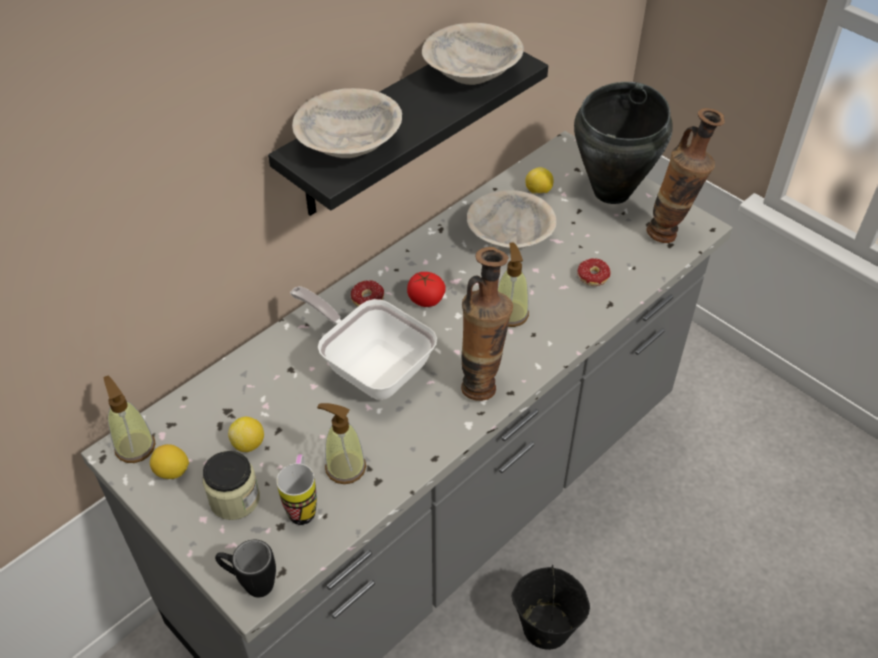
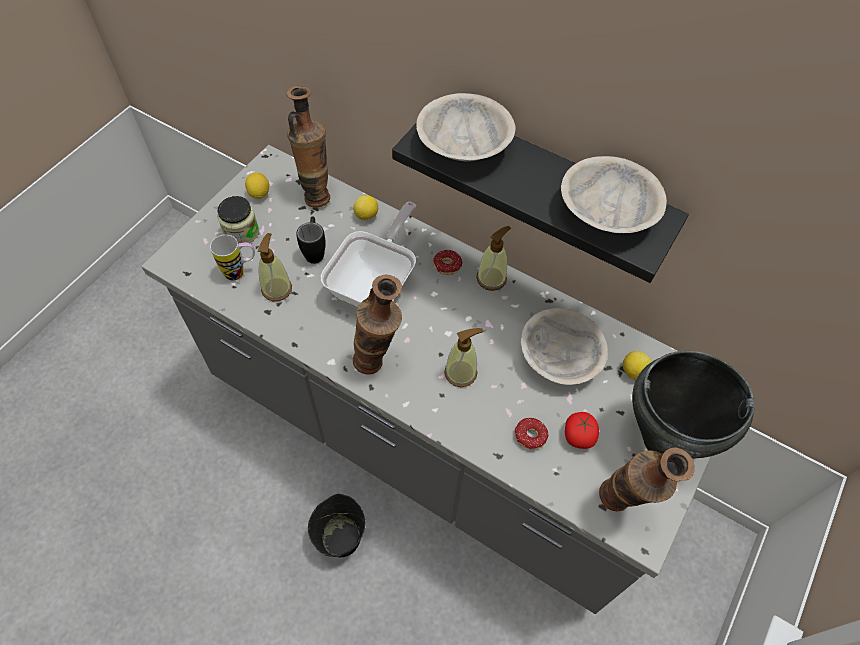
camera: 75 degrees right, 10 degrees up
soap dispenser [103,376,156,463] -> soap dispenser moved to [476,226,511,291]
black mug [215,540,276,597] -> black mug moved to [296,216,326,264]
lemon [228,417,264,452] -> lemon moved to [353,195,378,221]
tomato [407,272,446,307] -> tomato moved to [565,412,599,449]
none -> vase [286,86,330,208]

